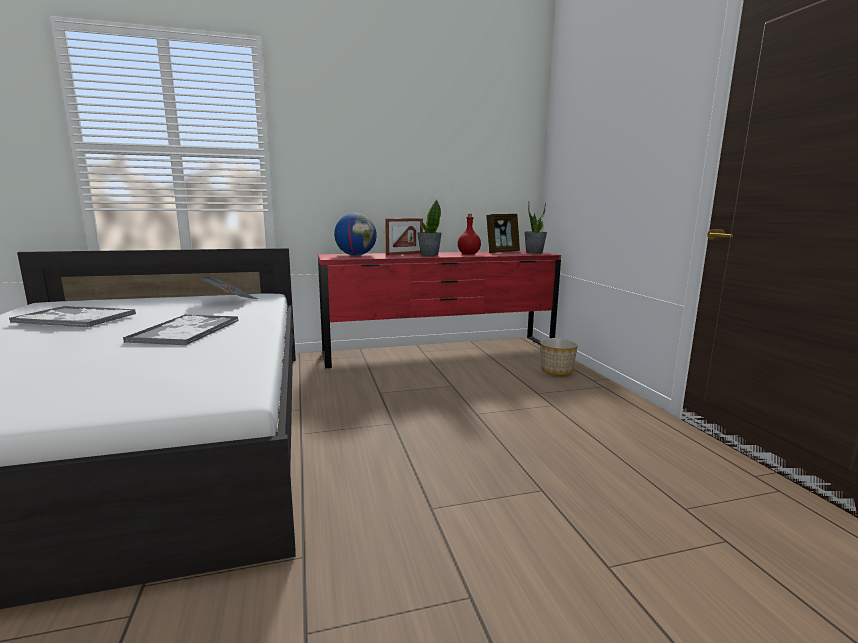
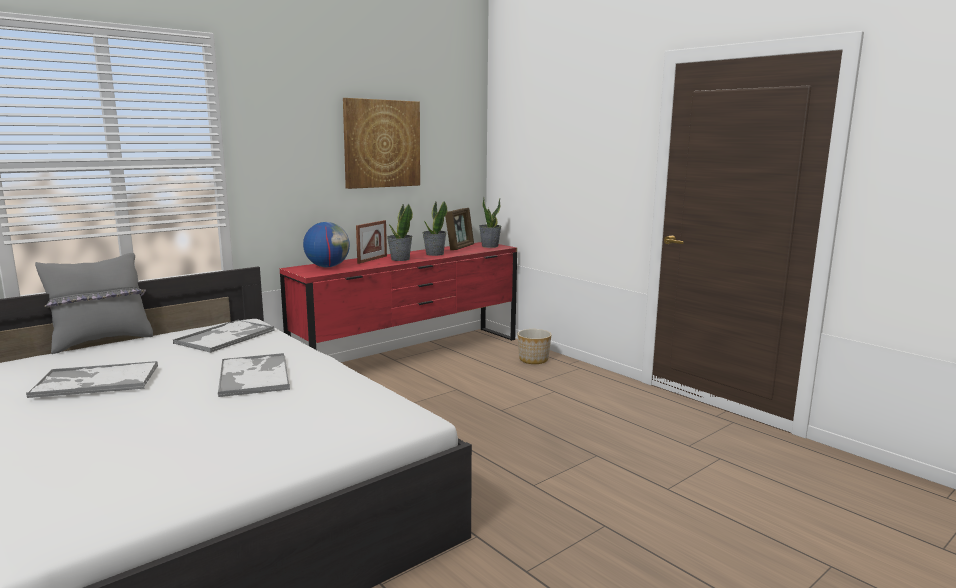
camera: 25 degrees left, 0 degrees up
newspaper [200,276,258,299] -> tray [173,319,275,353]
red bottle [458,214,481,255] -> potted plant [422,200,447,256]
none -> grey pillow [35,253,153,354]
none -> picture [343,98,420,189]

